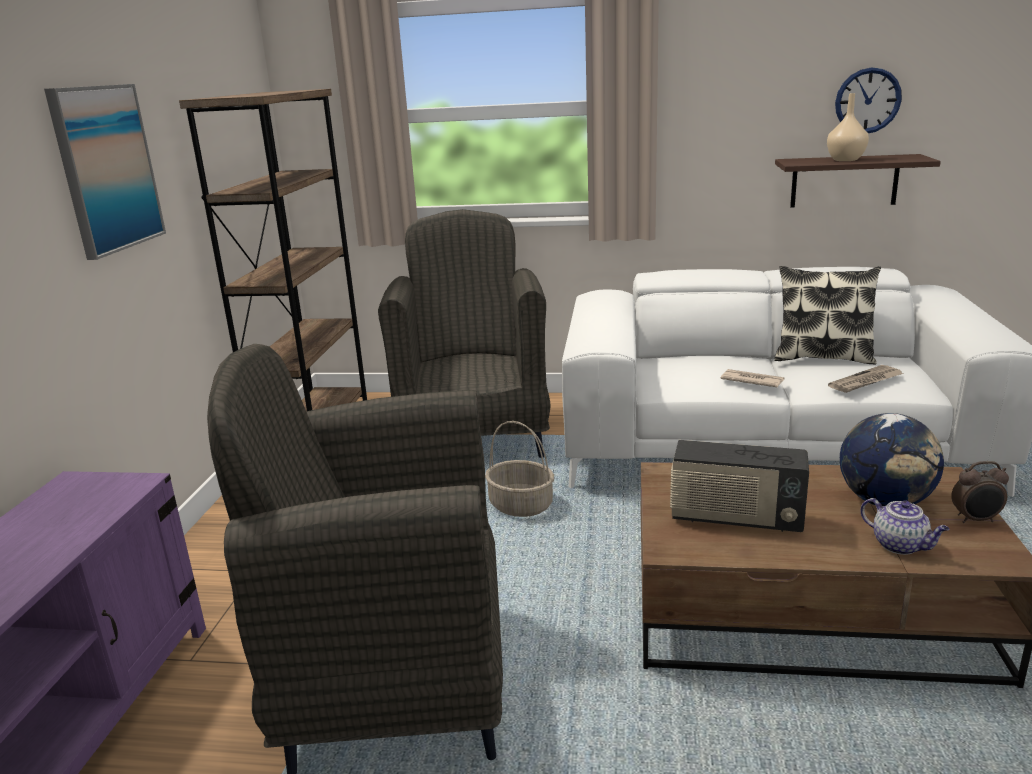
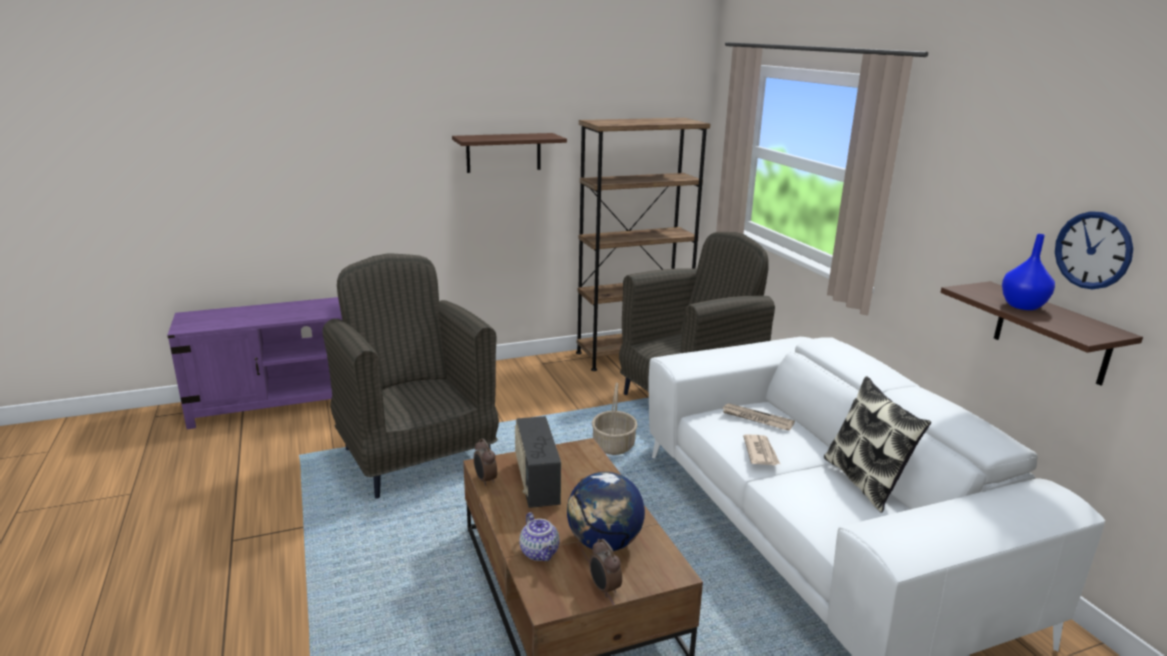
camera: 60 degrees right, 0 degrees up
picture [44,84,166,260] -> shelf [452,133,567,173]
beige vase [827,93,869,161] -> blue vase [1002,234,1055,310]
newspaper [828,365,904,393] -> newspaper moved to [722,403,795,431]
teapot [861,498,949,555] -> teapot turned 45 degrees counterclockwise [519,512,560,561]
none -> alarm clock [474,439,497,486]

